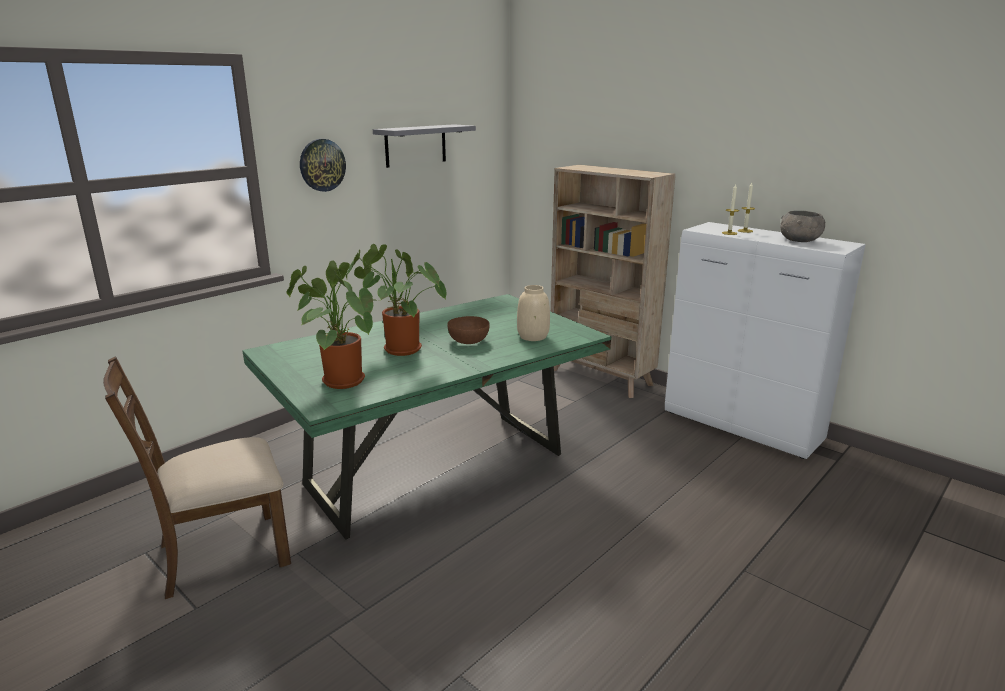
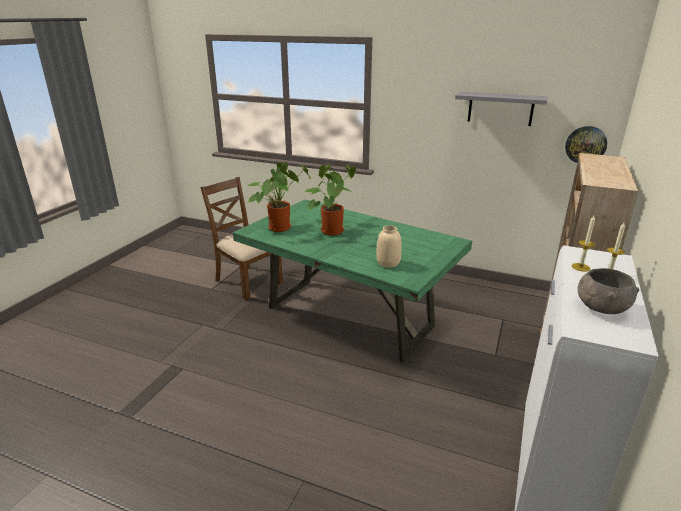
camera: 70 degrees right, 5 degrees up
wall clock [300,139,346,192] -> wall clock moved to [565,126,607,163]
brown bowl [447,316,490,344] -> none

